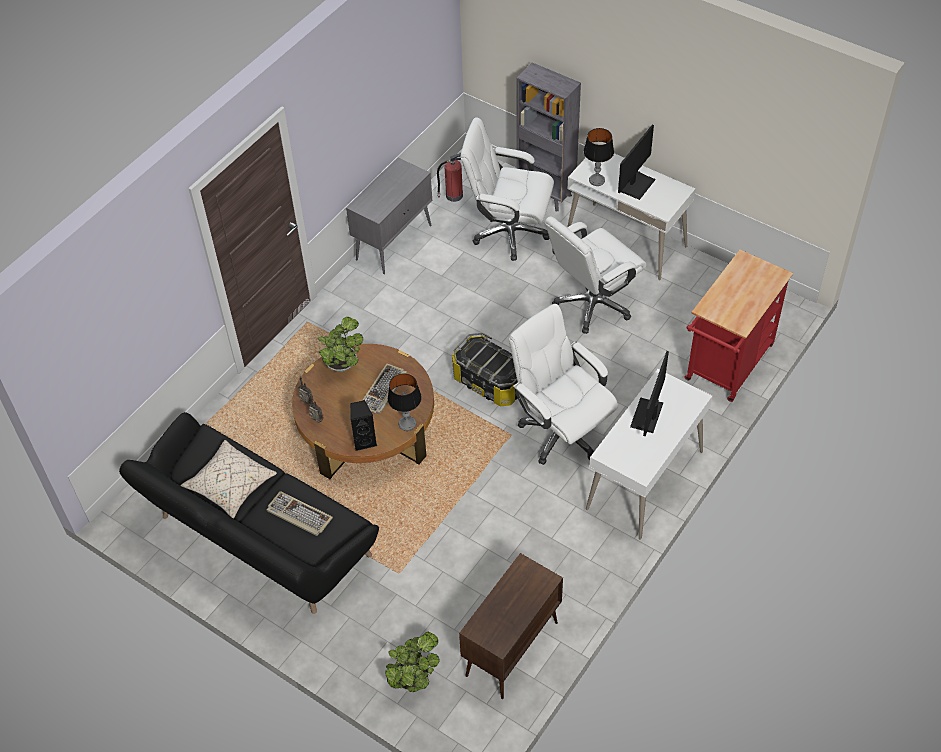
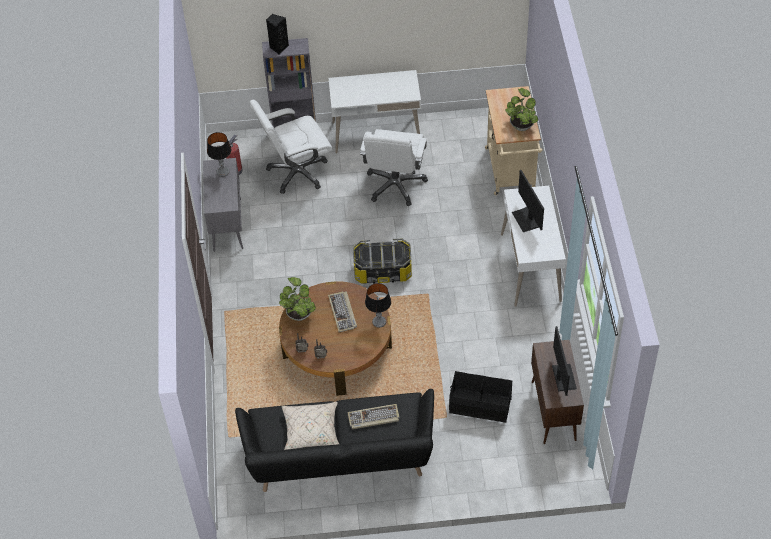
camera: 40 degrees left, 0 degrees up
black speaker [350,400,377,451] -> black speaker moved to [266,14,289,55]
potted plant [385,632,440,692] -> potted plant moved to [505,88,538,131]
white office chair [509,304,618,465] -> none
table lamp [583,128,614,186] -> table lamp moved to [207,132,231,177]
monitor [618,125,656,200] -> monitor moved to [552,326,577,396]
red cart [684,250,793,402] -> beige cart [485,86,542,195]
none -> black storage box [449,371,512,423]

